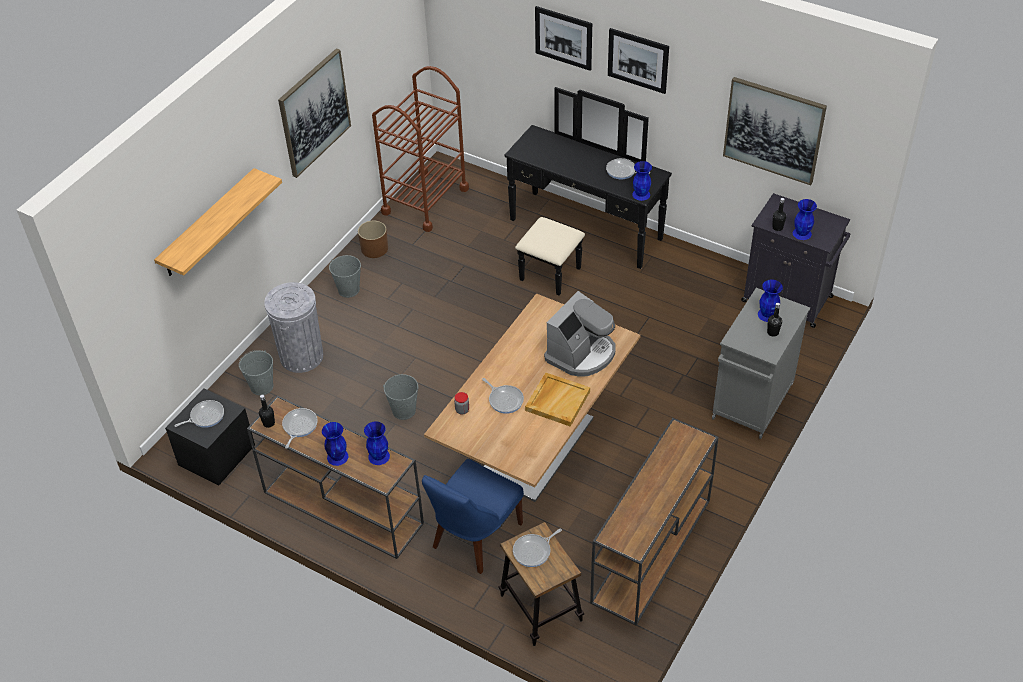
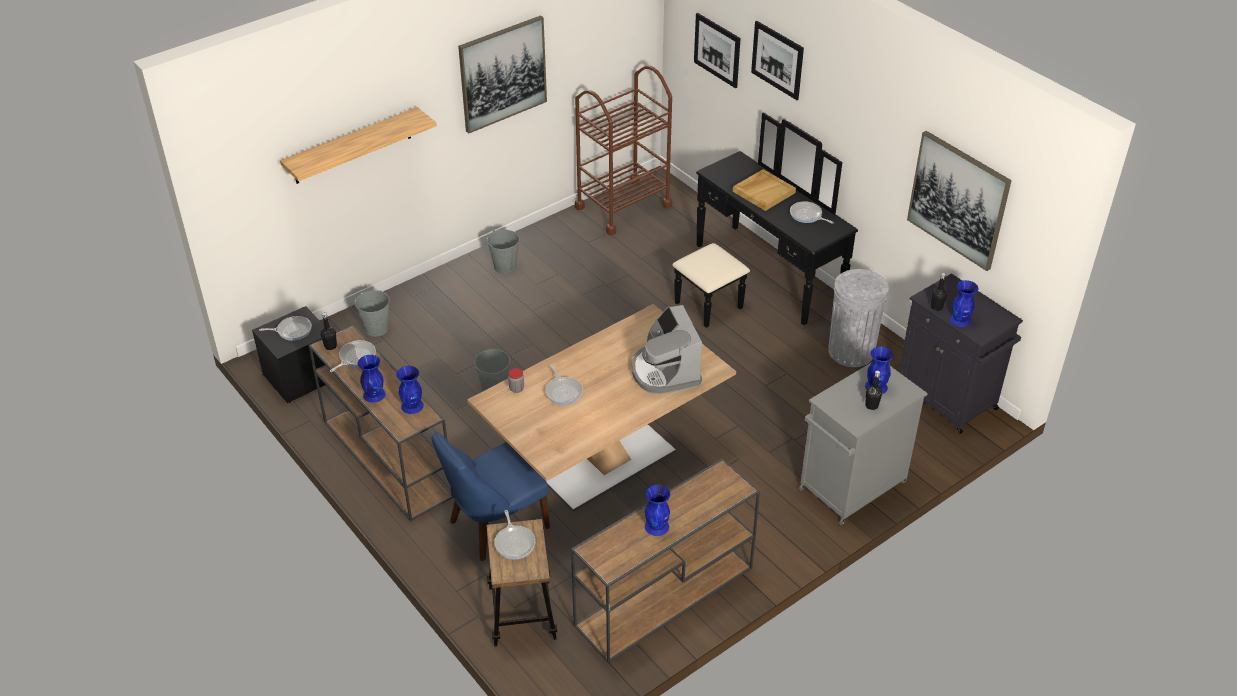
camera: 20 degrees right, 5 degrees down
grey trash can [264,282,323,373] -> grey trash can moved to [828,269,889,367]
brown planter [358,221,388,258] -> none
frying pan [513,528,562,567] -> frying pan turned 90 degrees counterclockwise [494,510,536,560]
beige tray [525,373,590,427] -> beige tray moved to [733,169,796,211]
coffee machine [544,291,615,377] -> coffee machine turned 105 degrees clockwise [632,305,702,394]
picture [608,28,669,94] -> picture moved to [694,13,741,88]
blue vase [632,161,652,201] -> blue vase moved to [645,485,670,536]

